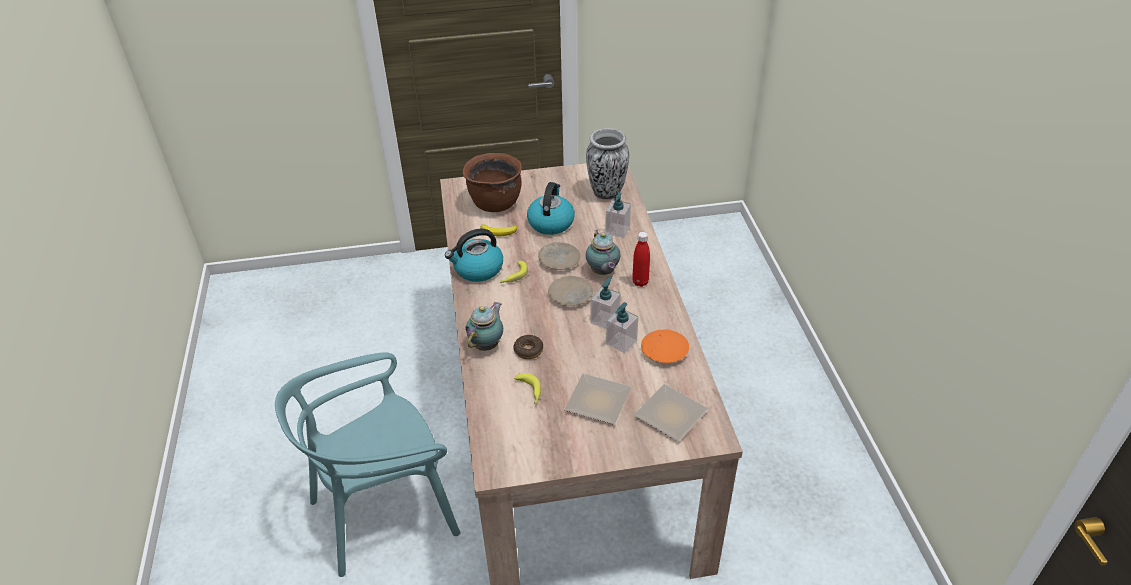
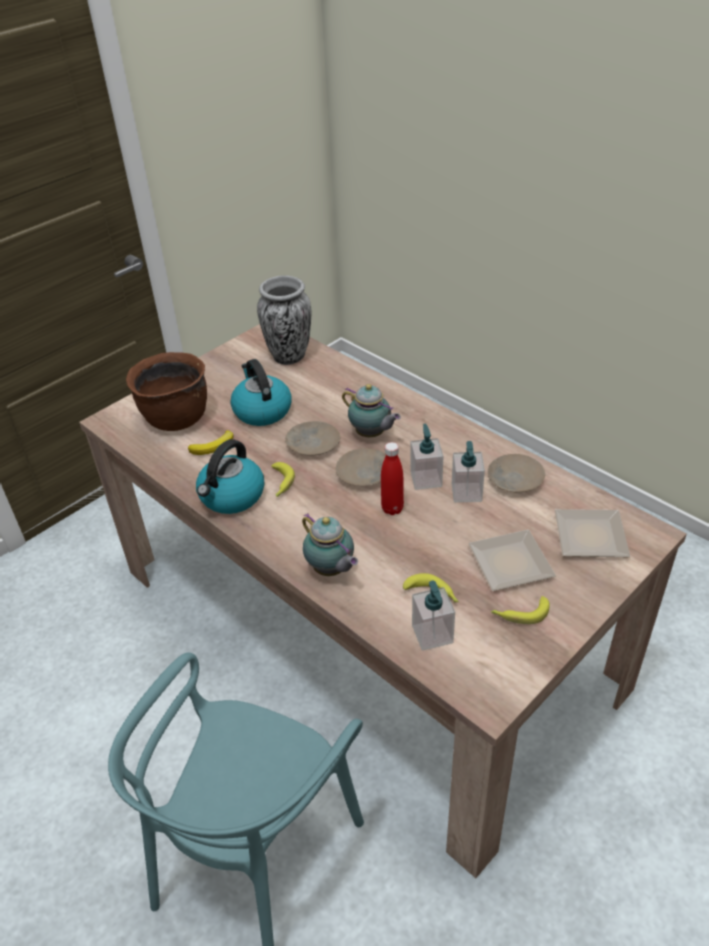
camera: 35 degrees left, 0 degrees up
teapot [465,301,503,351] -> teapot turned 150 degrees clockwise [302,513,358,576]
donut [513,335,543,359] -> none
soap dispenser [605,192,631,238] -> soap dispenser moved to [412,581,455,651]
red bottle [632,232,650,287] -> red bottle moved to [381,442,404,515]
orange plate [641,329,689,363] -> beige plate [488,454,545,492]
none -> banana [491,596,550,624]

